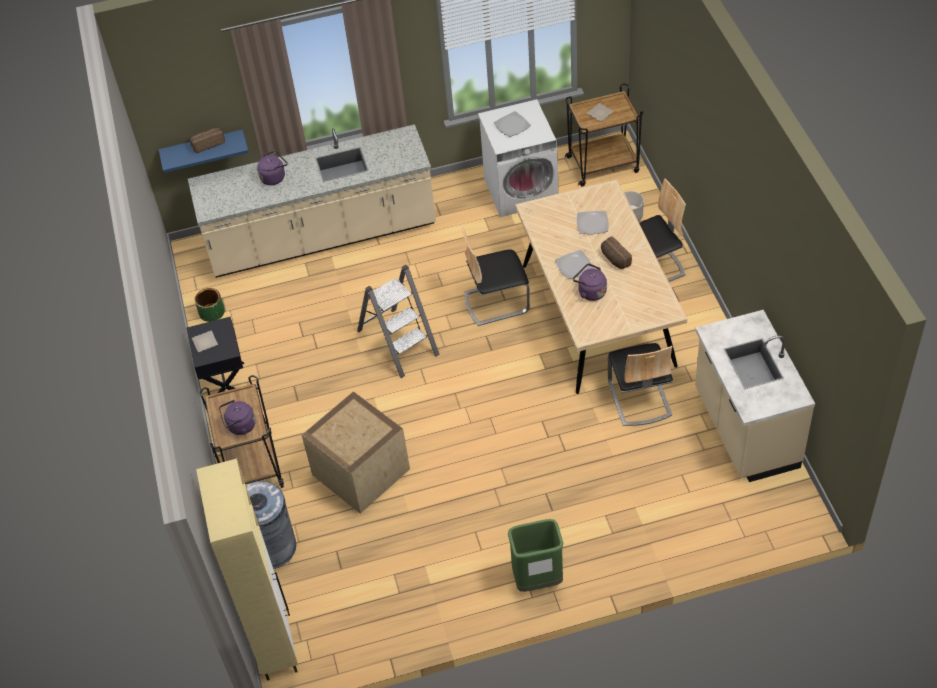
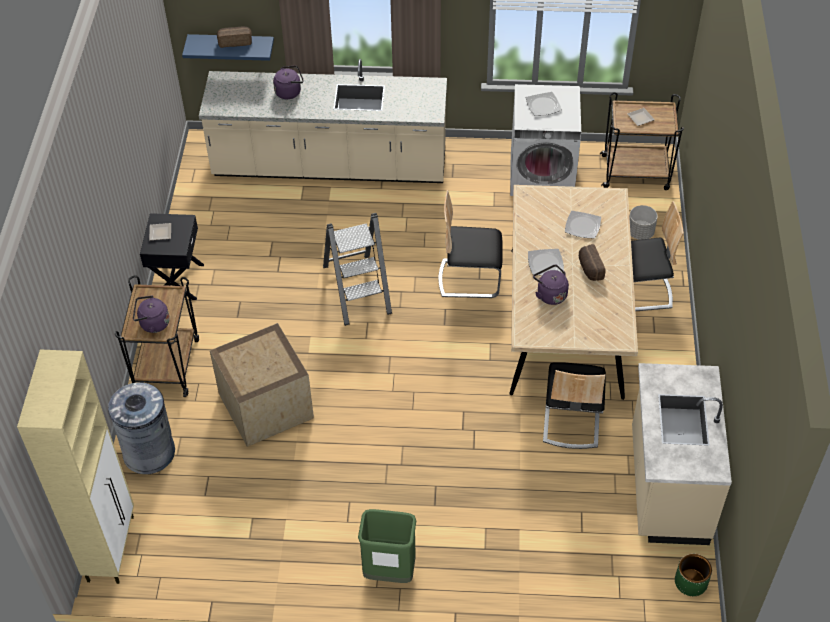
camera: 15 degrees right, 0 degrees up
green planter [195,288,225,322] -> green planter moved to [675,554,712,596]

